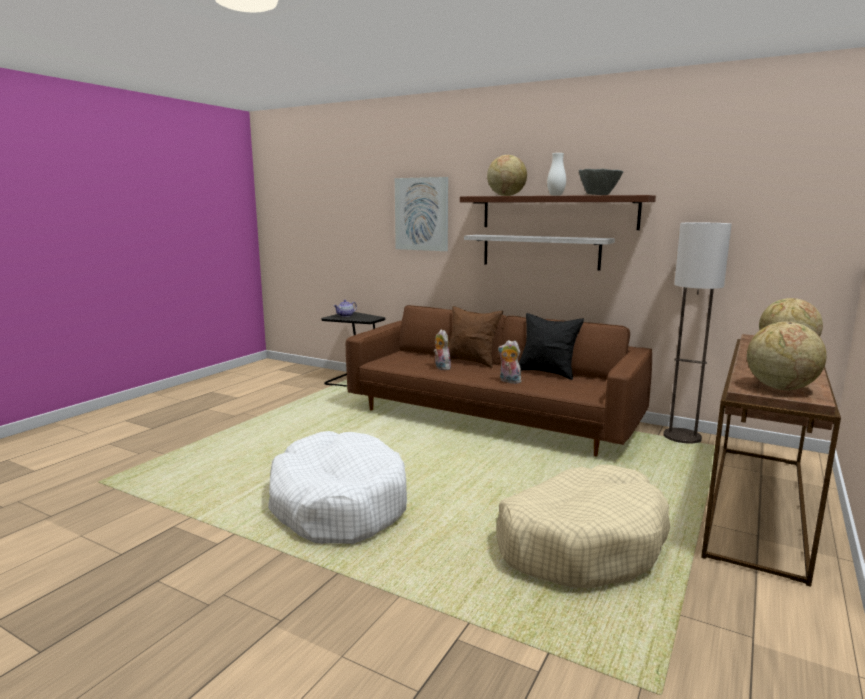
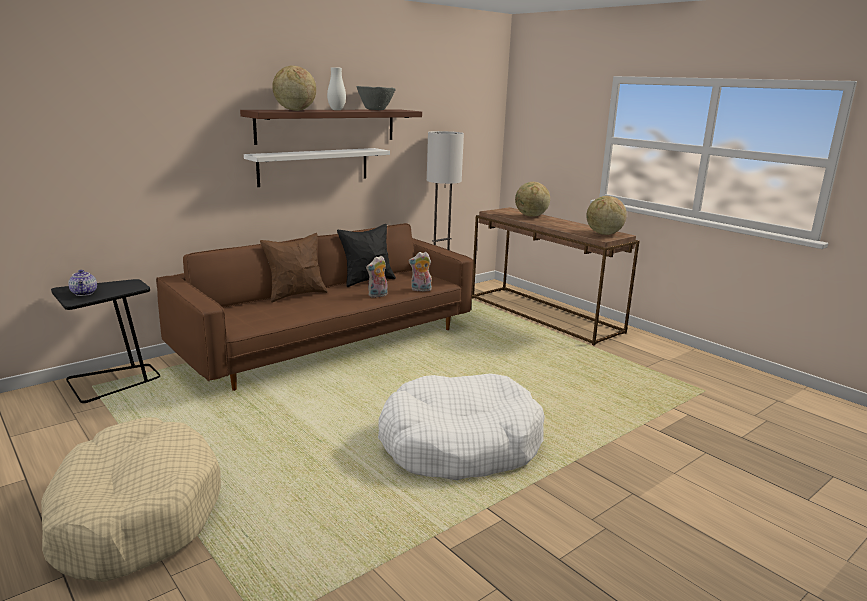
camera: 70 degrees left, 5 degrees up
picture [395,177,448,251] -> none
plush toy [434,329,451,370] -> plush toy moved to [408,252,432,291]
beige dog bed [496,465,670,588] -> beige dog bed moved to [41,417,221,582]

